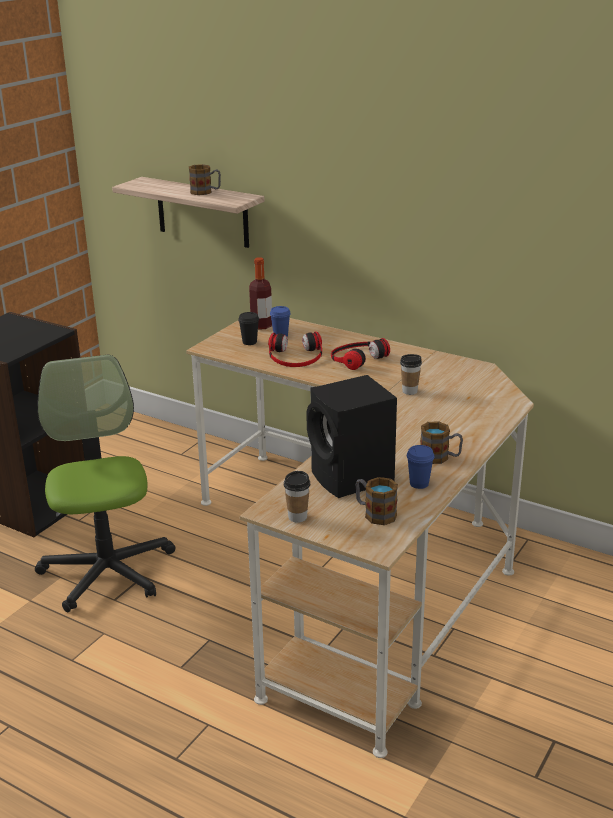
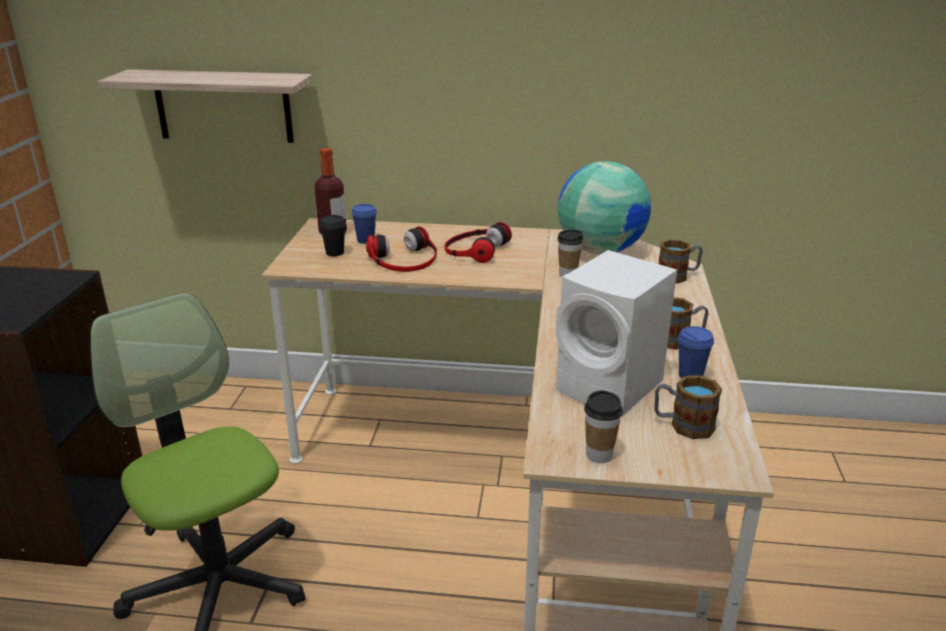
camera: 25 degrees left, 0 degrees up
mug [189,164,221,195] -> mug moved to [659,239,703,284]
black speaker [306,375,397,498] -> white speaker [555,250,677,416]
none -> globe [558,161,651,254]

